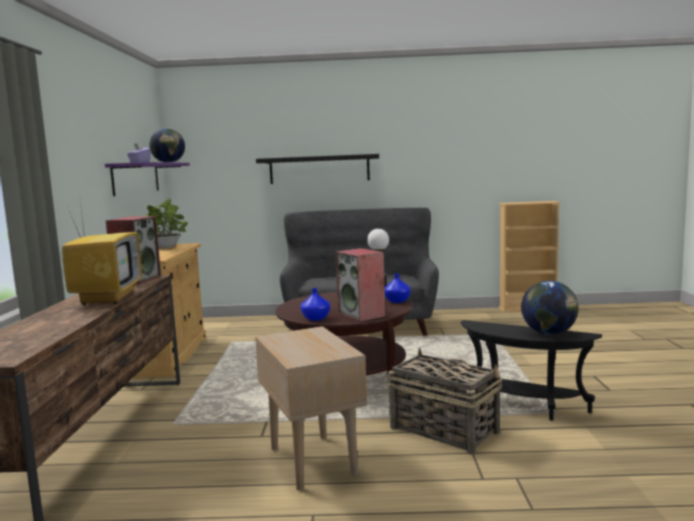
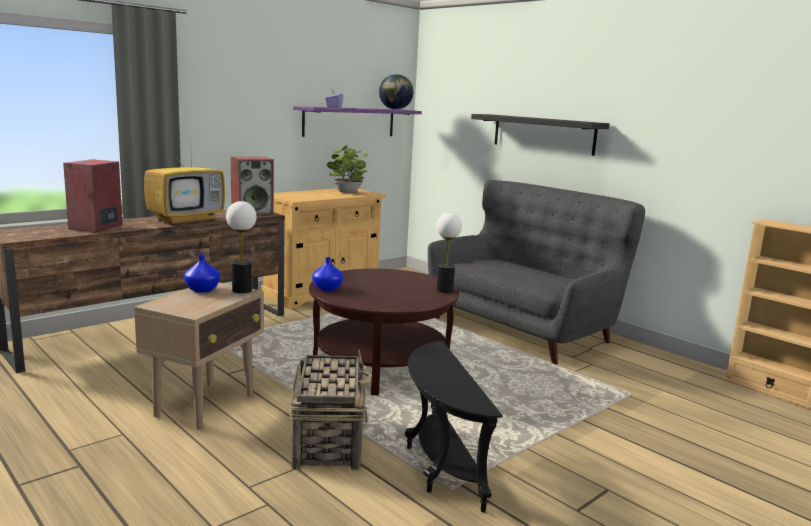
camera: 45 degrees right, 5 degrees up
speaker [335,248,386,322] -> speaker moved to [63,159,123,232]
blue vase [385,273,411,303] -> blue vase moved to [184,254,220,293]
globe [521,281,579,335] -> none
none -> table lamp [226,201,256,293]

